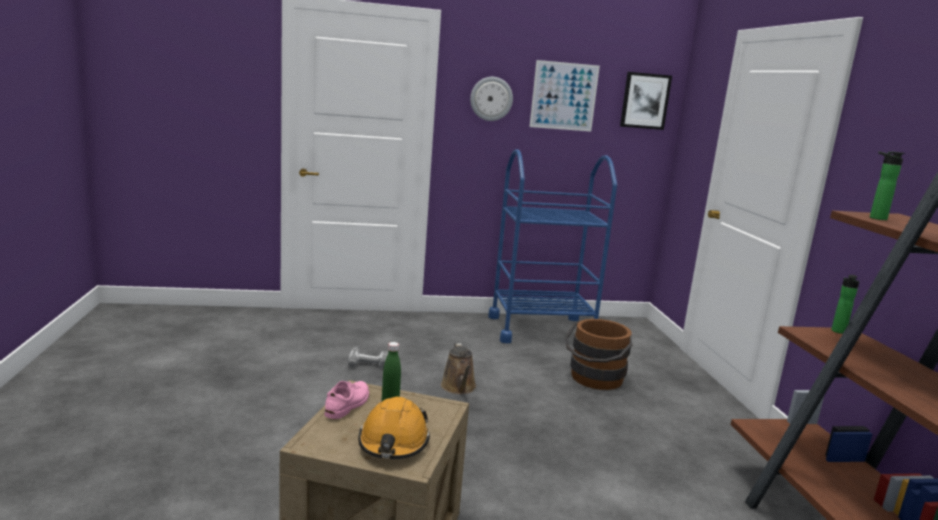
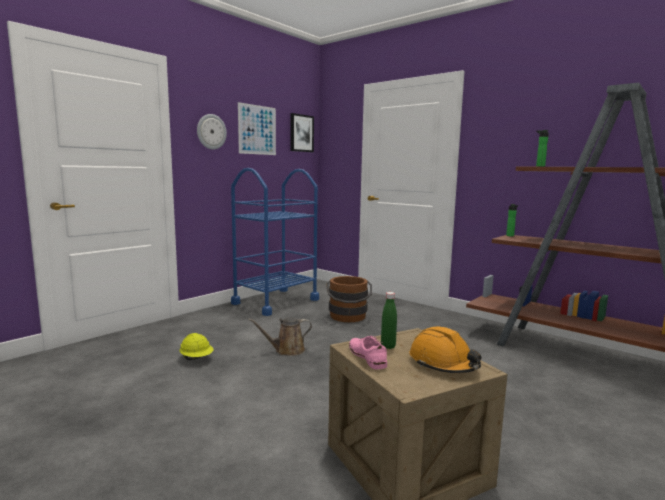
camera: 40 degrees left, 5 degrees down
power drill [348,346,389,369] -> yellow hard hat [179,333,213,360]
brown watering can [441,343,476,394] -> brown watering can turned 120 degrees clockwise [248,317,312,356]

